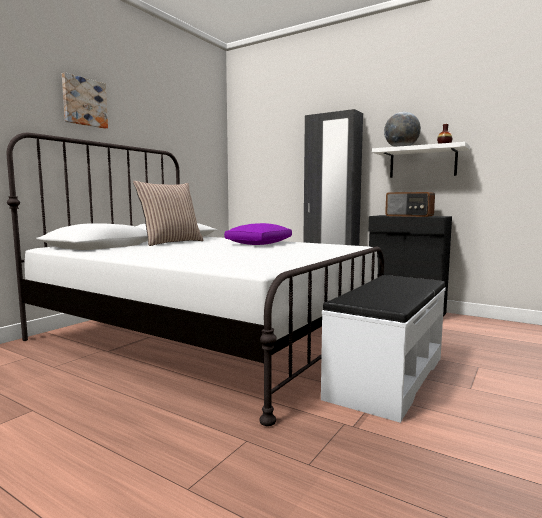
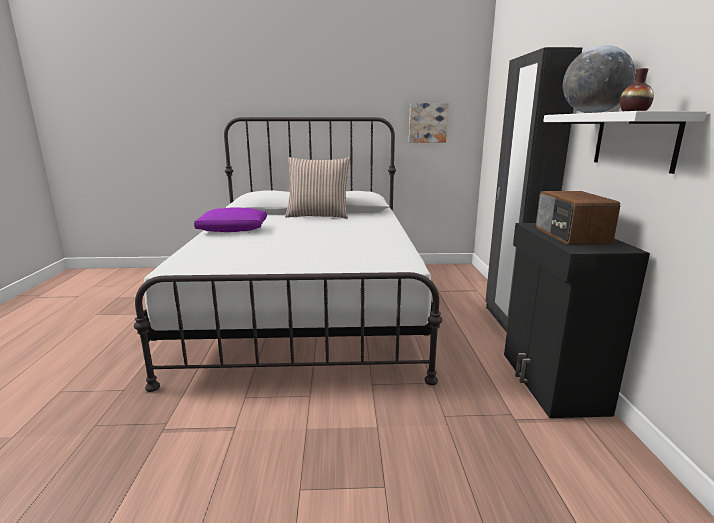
camera: 55 degrees right, 10 degrees up
picture [62,72,108,129] -> picture moved to [409,103,448,143]
purple pillow [224,223,292,245] -> purple pillow moved to [194,207,267,232]
white bench [321,275,446,423] -> none

